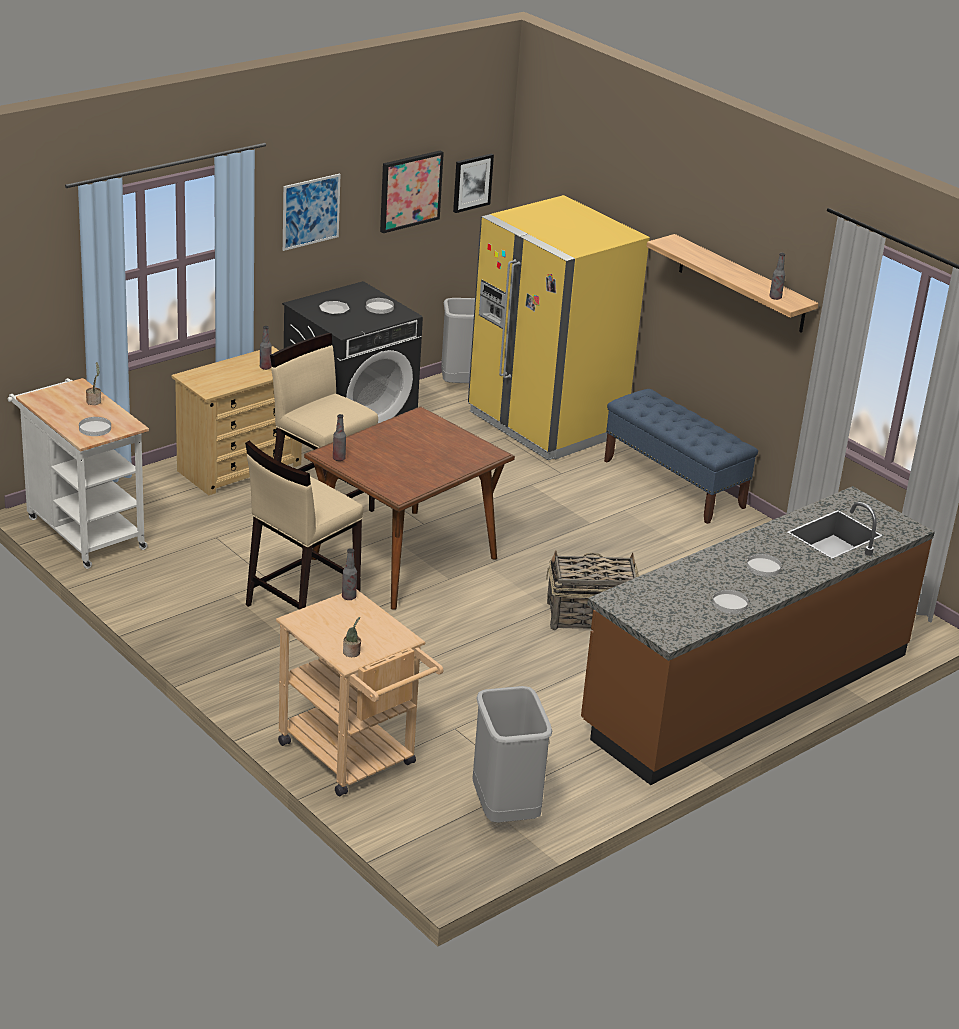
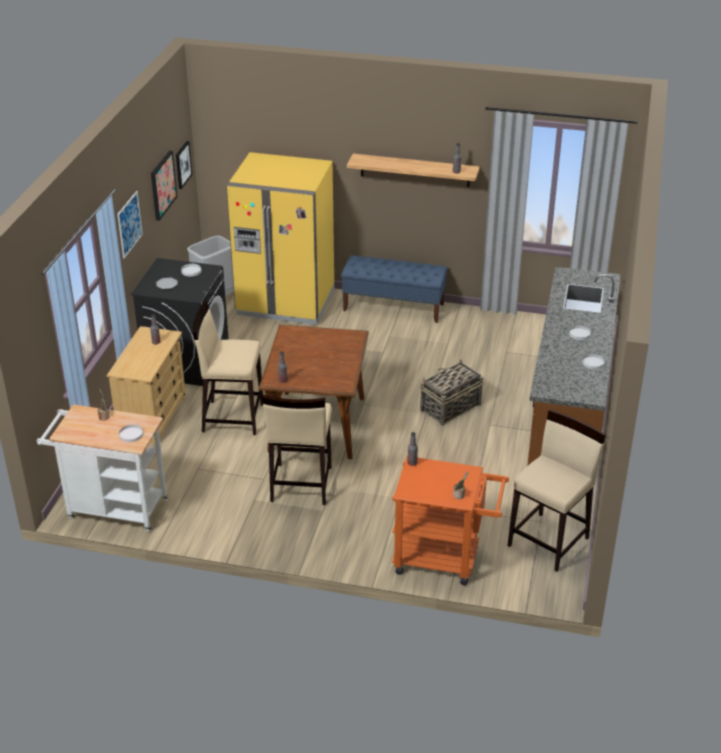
camera: 35 degrees left, 5 degrees up
beige cart [276,590,443,796] -> orange cart [392,456,509,585]
grey trash can [472,686,552,823] -> beige stool [508,409,606,572]

